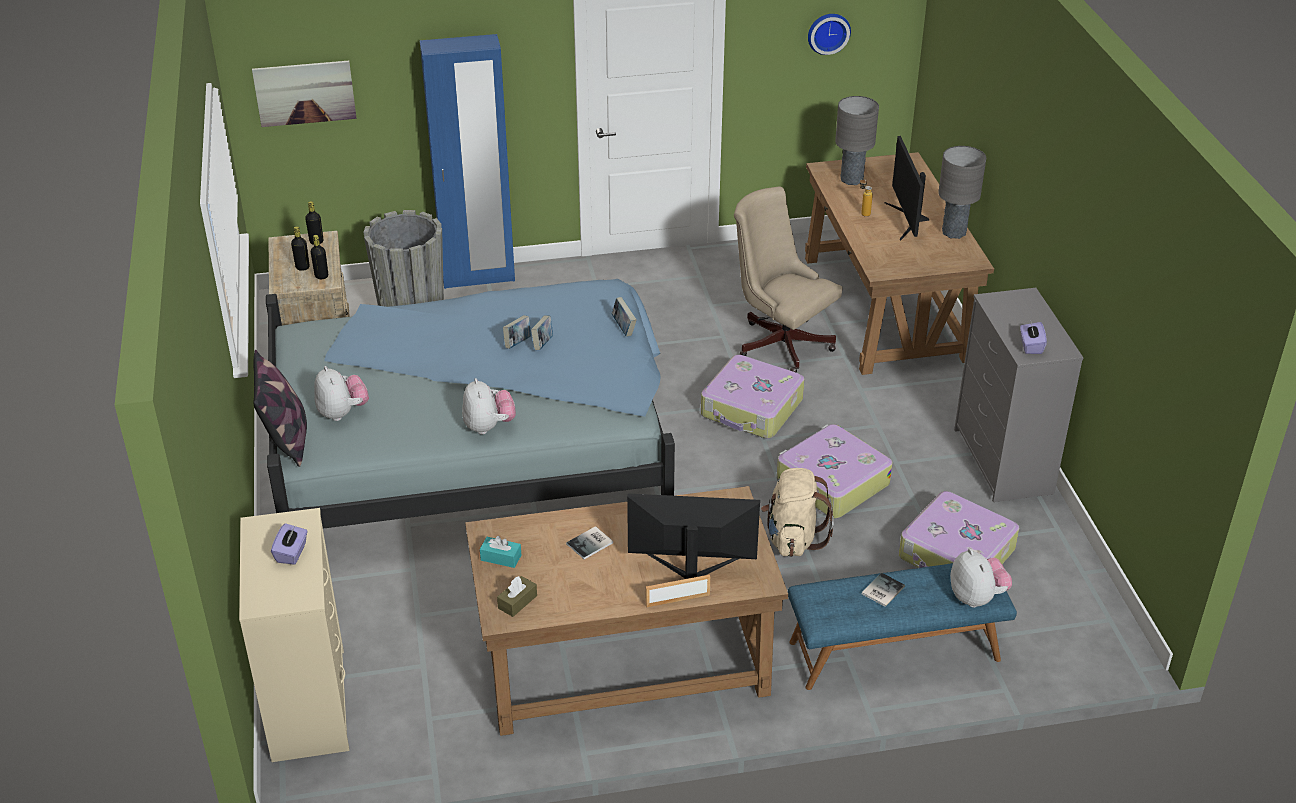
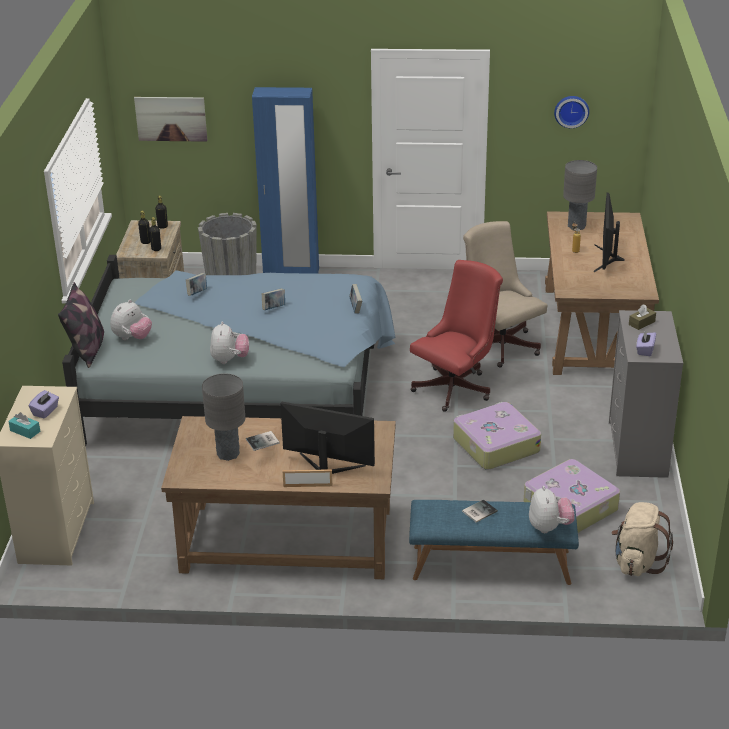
camera: 15 degrees right, 5 degrees down
plush toy [314,366,369,421] -> plush toy turned 45 degrees clockwise [110,300,152,340]
turquoise tissue box [480,536,521,568] -> turquoise tissue box moved to [8,412,40,439]
brown tissue box [497,576,537,617] -> brown tissue box moved to [629,304,656,330]
book [531,316,553,350] -> book moved to [186,273,207,296]
suitcase [701,355,805,439] -> red office chair [410,260,503,412]
beige backpack [761,468,834,557] -> beige backpack moved to [611,502,673,576]
grey table lamp [938,146,986,239] -> grey table lamp moved to [202,373,245,461]

